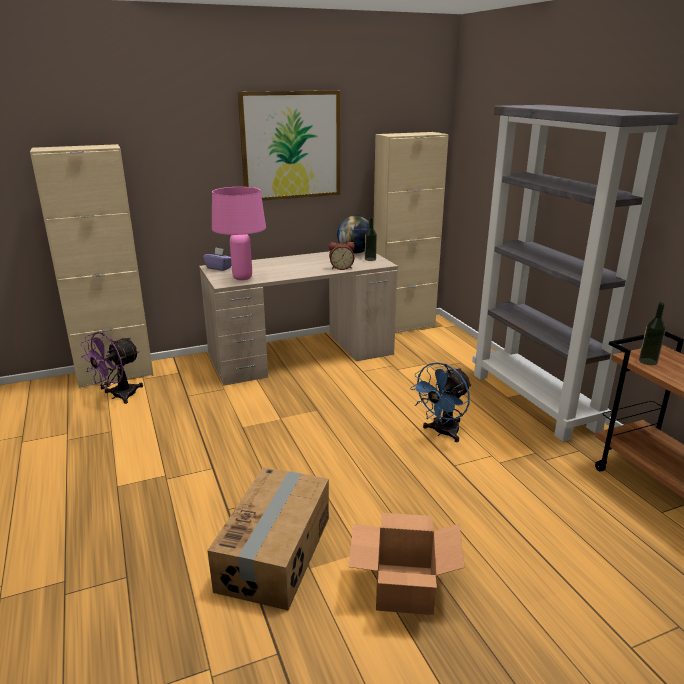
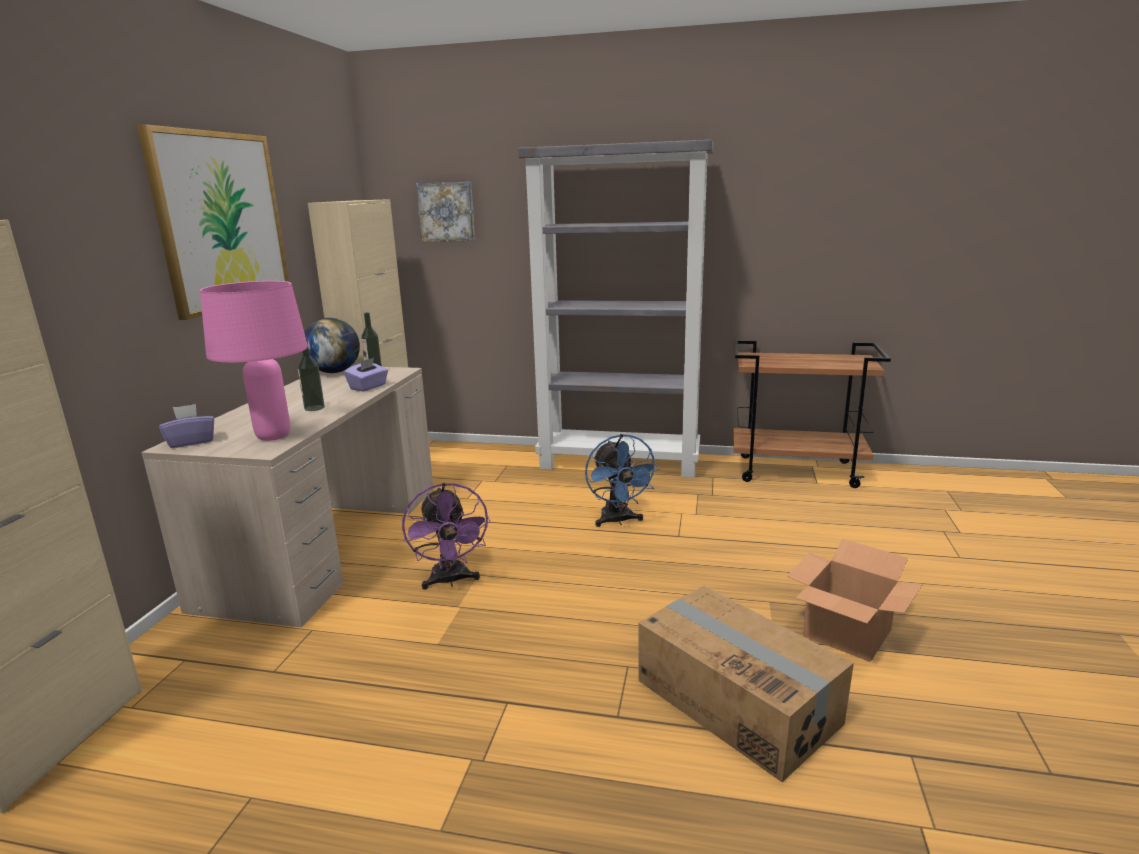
camera: 55 degrees left, 5 degrees down
purple fan [80,332,143,404] -> purple fan moved to [402,482,490,589]
alarm clock [329,242,355,270] -> purple tissue box [344,358,388,392]
bottle [639,302,666,365] -> bottle moved to [298,338,325,411]
none -> picture [416,182,475,242]

